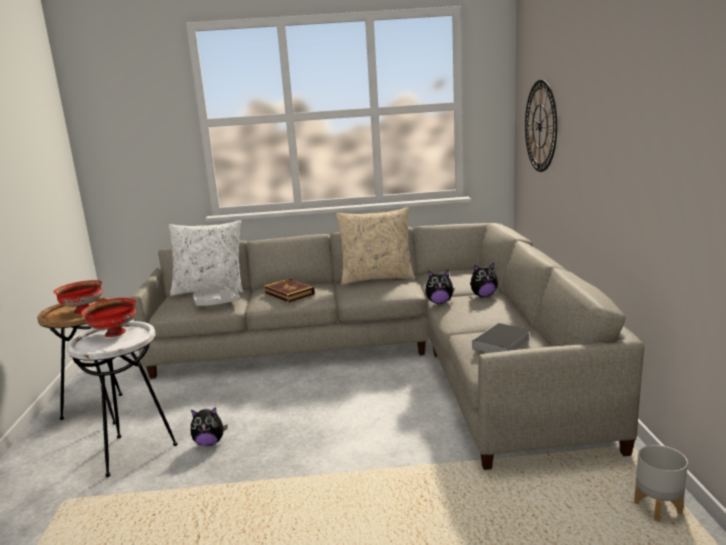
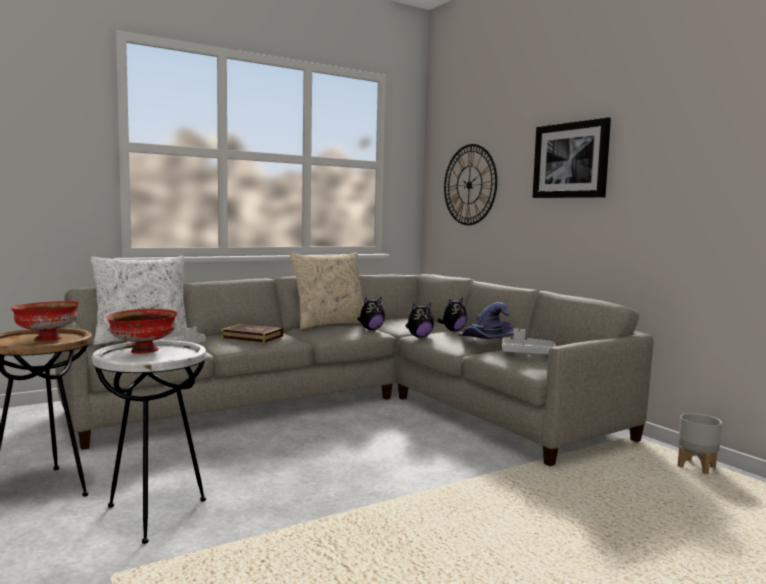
camera: 30 degrees left, 10 degrees down
plush toy [191,407,228,446] -> plush toy moved to [357,296,385,330]
book [469,323,531,353] -> grey tray [502,329,556,355]
none -> purple hat [458,302,514,339]
none -> picture [533,117,611,198]

